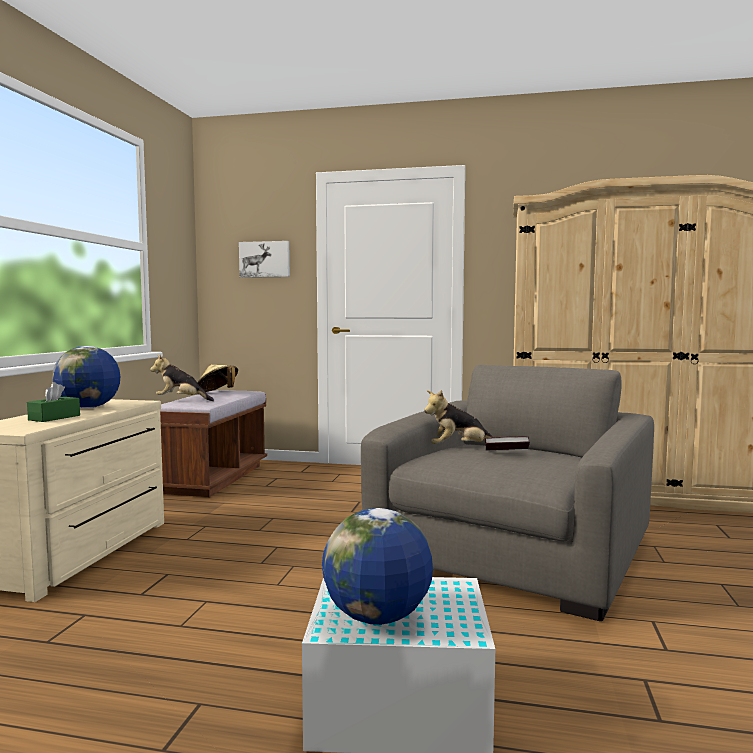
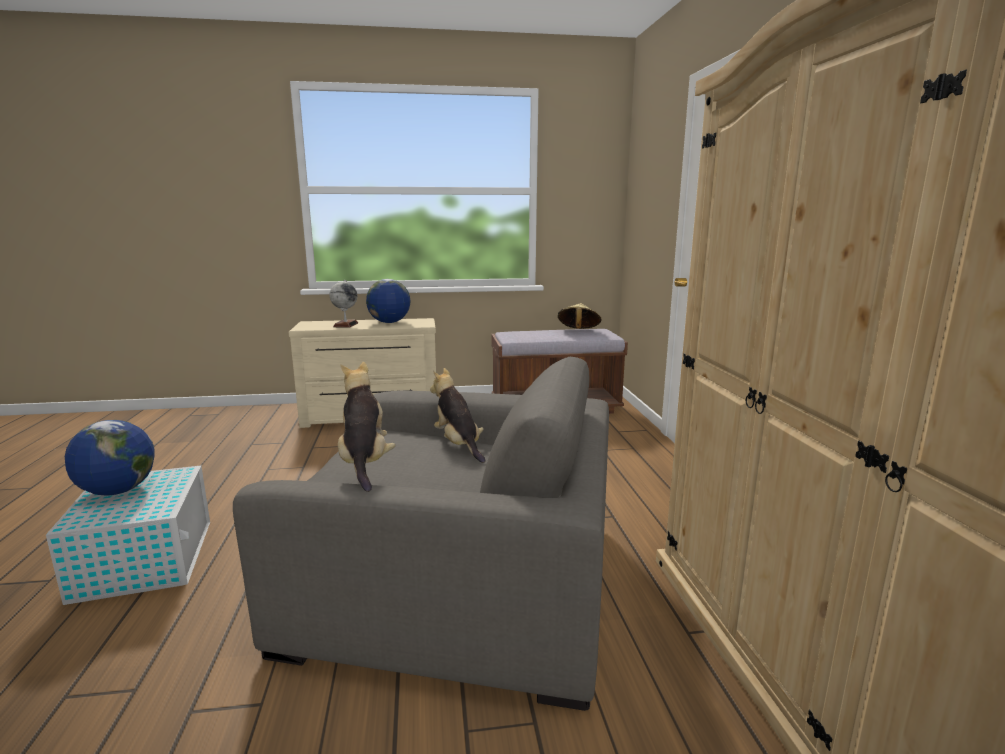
camera: 70 degrees right, 10 degrees up
green tissue box [27,382,80,422] -> globe [329,280,358,328]
plush toy [150,355,214,401] -> plush toy moved to [338,362,396,492]
picture [239,241,290,278] -> none
book [485,436,530,451] -> none

